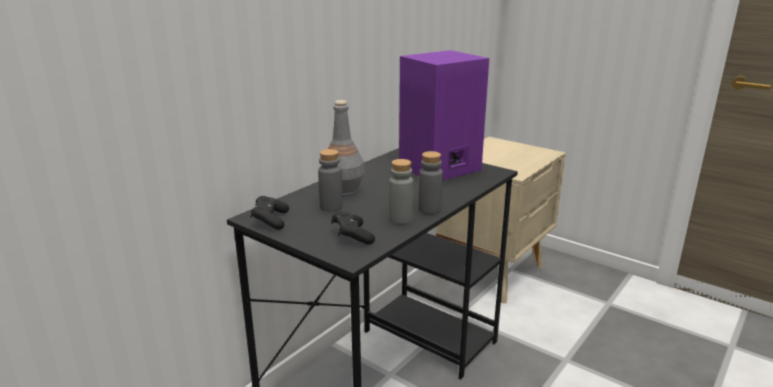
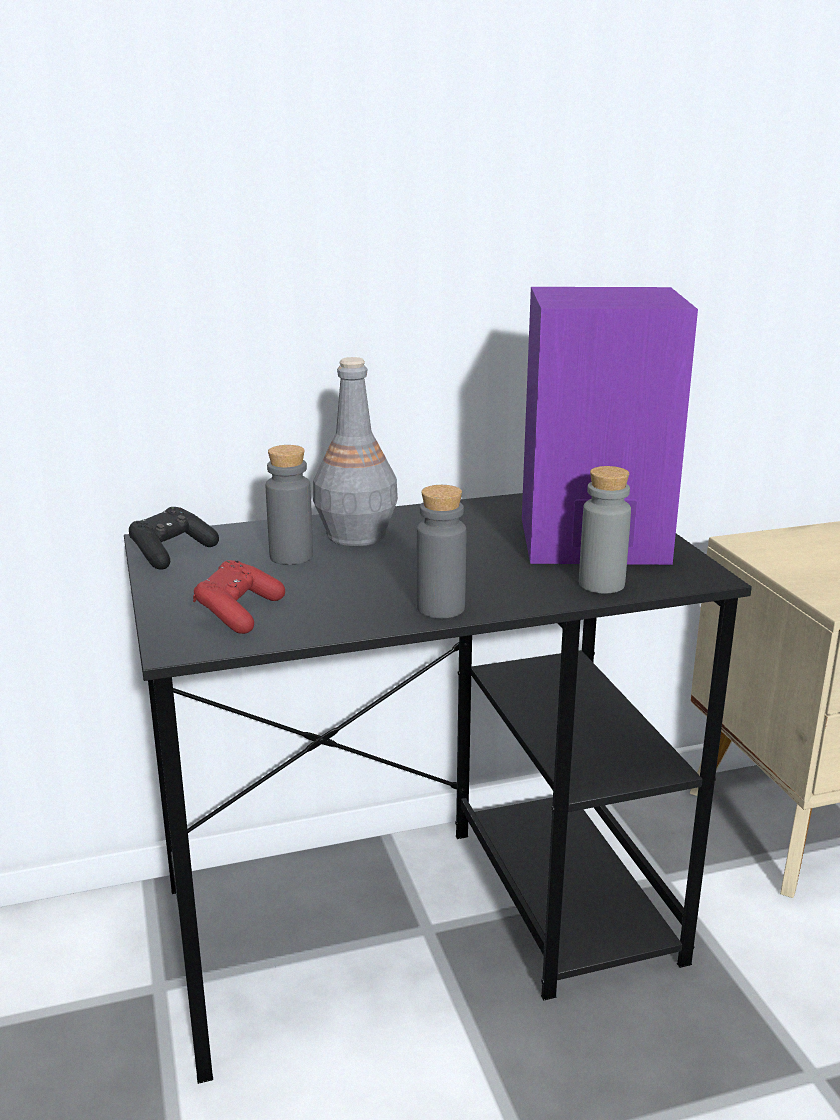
camera: 35 degrees right, 0 degrees up
black game controller [331,211,375,244] -> red game controller [193,560,285,634]
grey bottle [389,159,413,224] -> grey bottle moved to [579,466,631,593]

